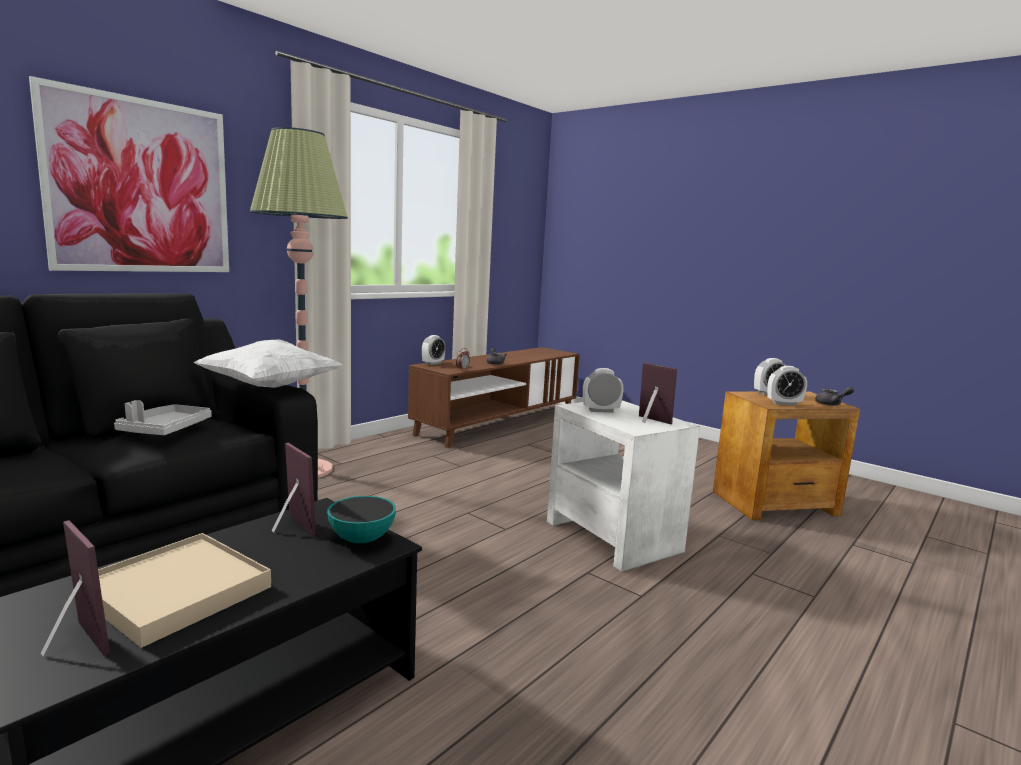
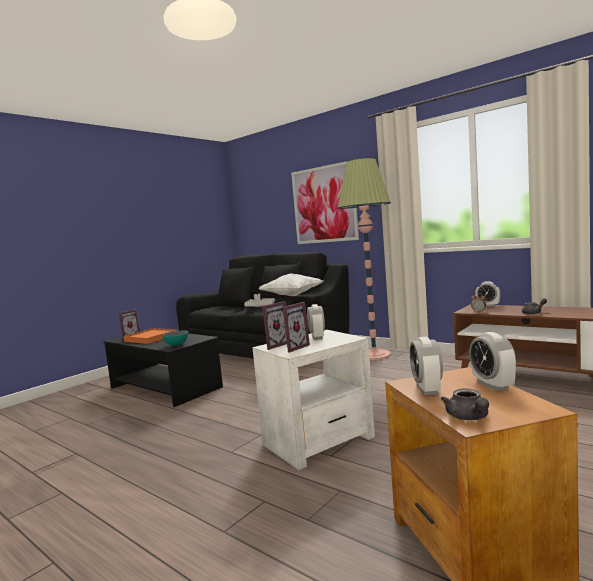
camera: 90 degrees right, 5 degrees down
beige tray [98,533,271,648] -> orange tray [124,328,176,344]
picture frame [272,443,316,535] -> picture frame moved to [262,301,287,350]

